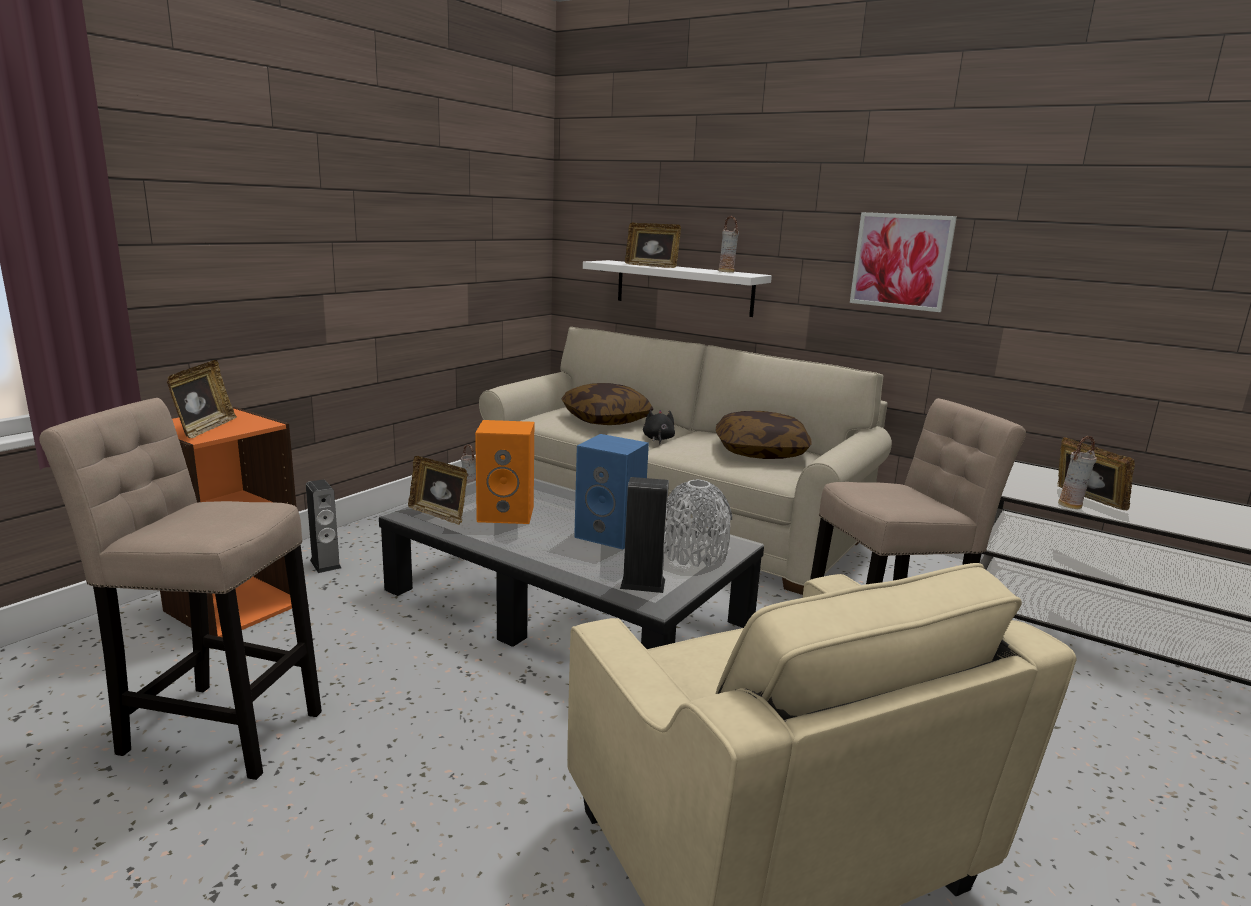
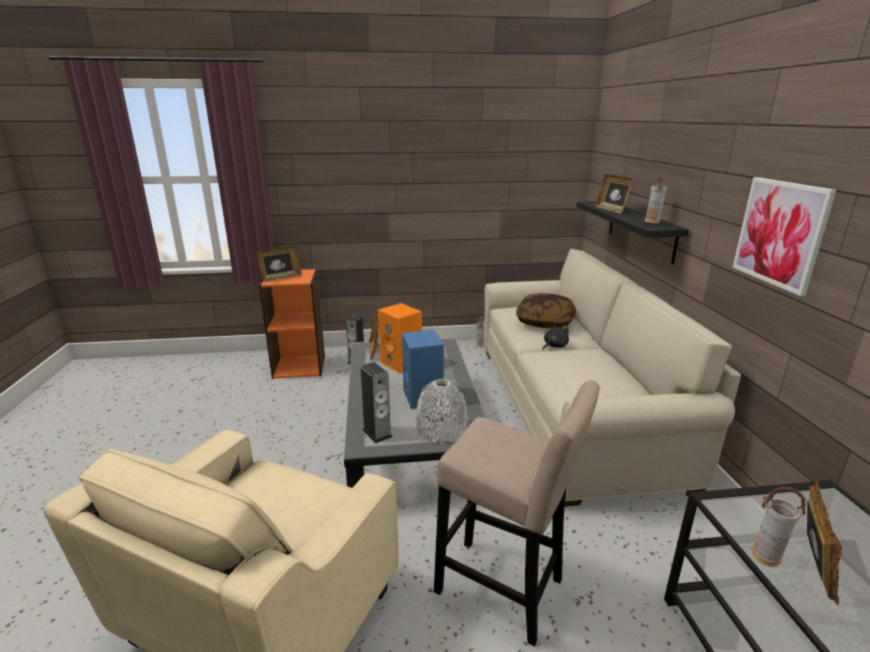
camera: 50 degrees right, 5 degrees up
beige stool [39,398,322,780] -> none
white shelf [583,260,772,317] -> black shelf [576,201,689,265]
pillow [716,411,812,459] -> none

